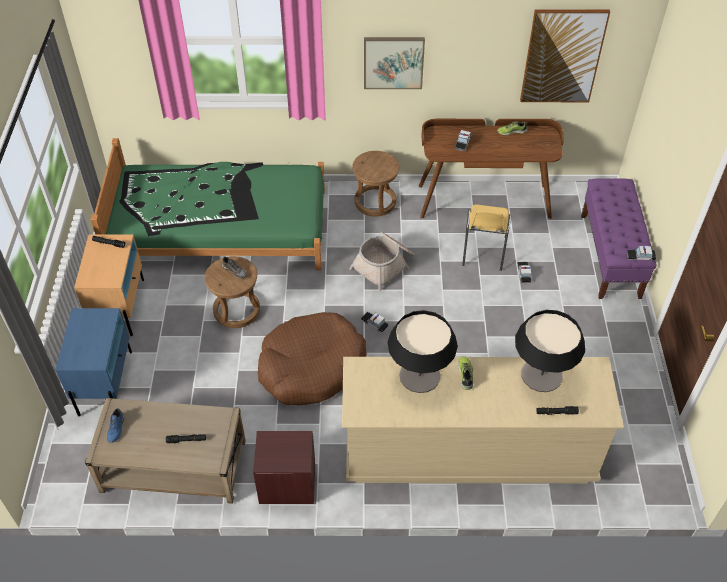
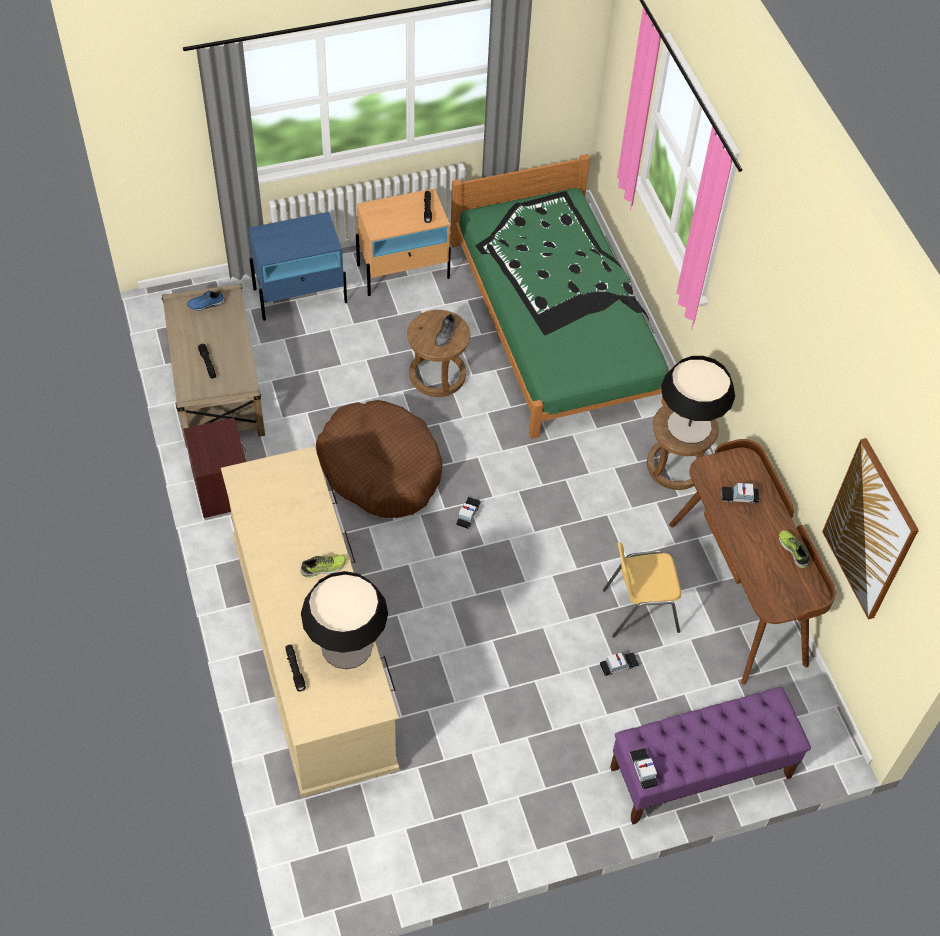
camera: 70 degrees right, 5 degrees up
basket [349,232,415,291] -> none
picture [364,37,425,89] -> none
table lamp [387,310,458,393] -> table lamp moved to [661,356,735,444]

